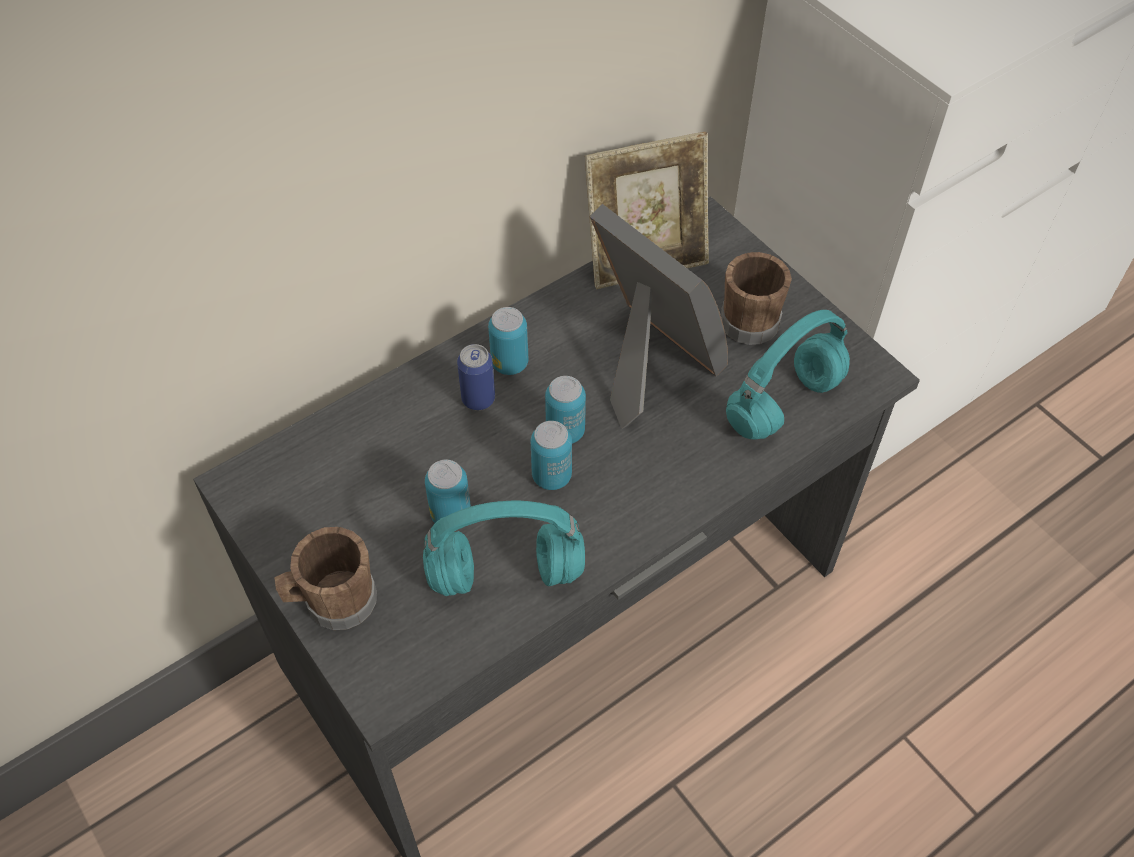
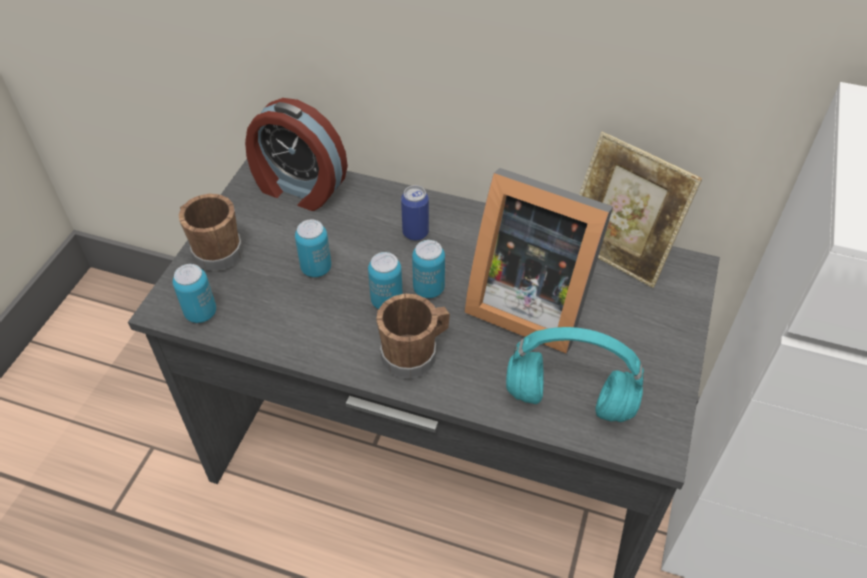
camera: 55 degrees right, 5 degrees down
turquoise headphones [423,501,585,596] -> none
can [488,307,528,375] -> can moved to [173,264,216,323]
picture frame [589,204,728,429] -> picture frame turned 105 degrees clockwise [464,168,613,354]
brown mug [720,252,792,345] -> brown mug moved to [376,294,450,379]
none -> alarm clock [245,98,348,211]

